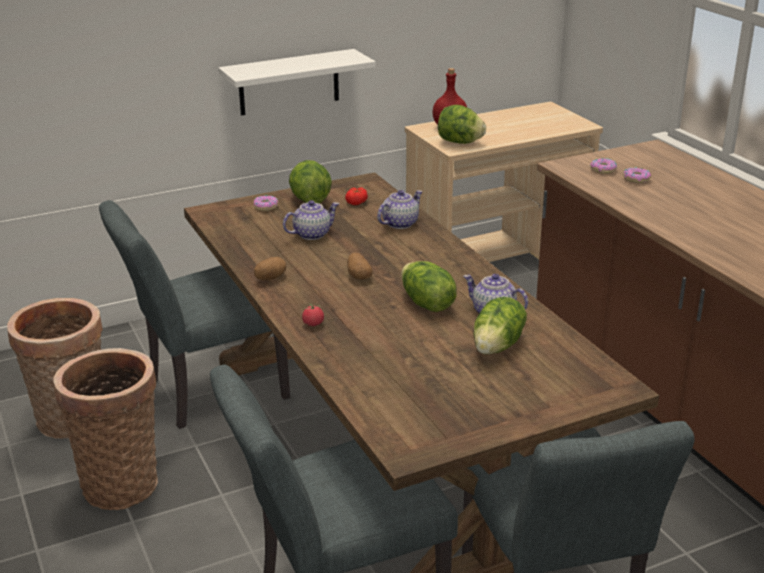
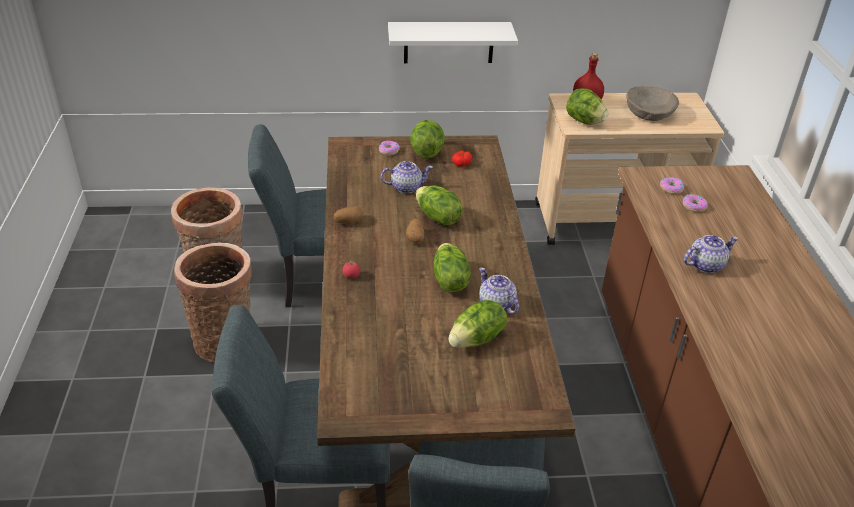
camera: 20 degrees right, 10 degrees up
teapot [377,190,423,229] -> teapot moved to [683,235,738,273]
none -> lettuce [416,186,463,225]
none -> beige bowl [626,86,679,121]

